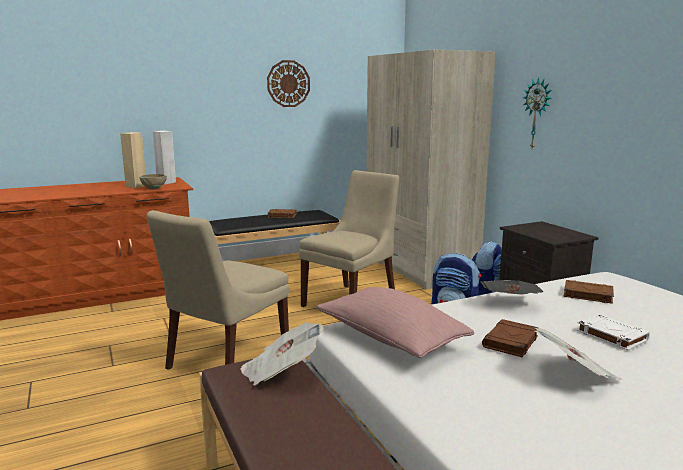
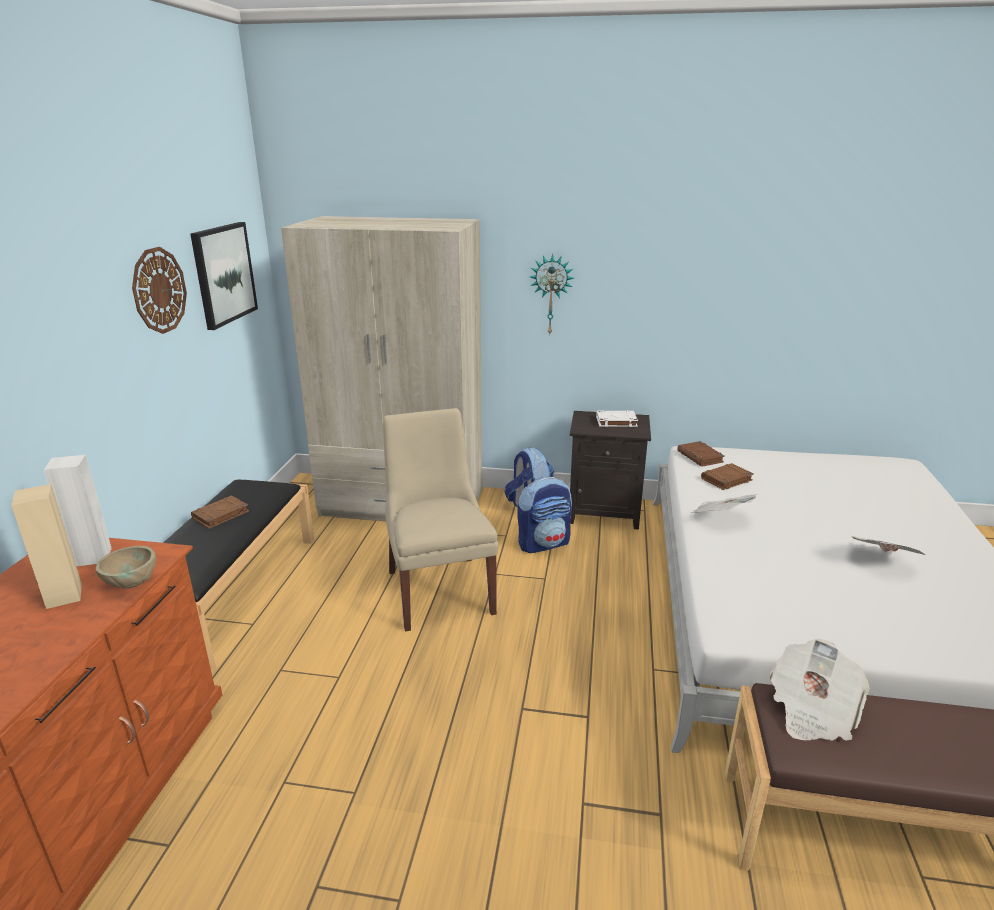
camera: 55 degrees left, 10 degrees up
beige chair [147,210,289,370] -> none
pink pillow [316,287,474,358] -> none
brown book [482,319,539,357] -> brown book moved to [677,441,725,467]
white book [577,314,650,350] -> white book moved to [596,410,638,427]
none -> picture [190,222,258,330]

